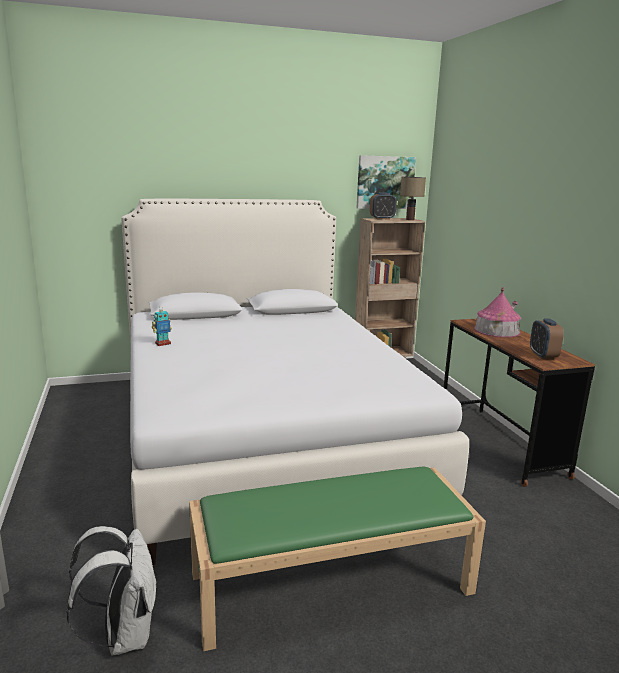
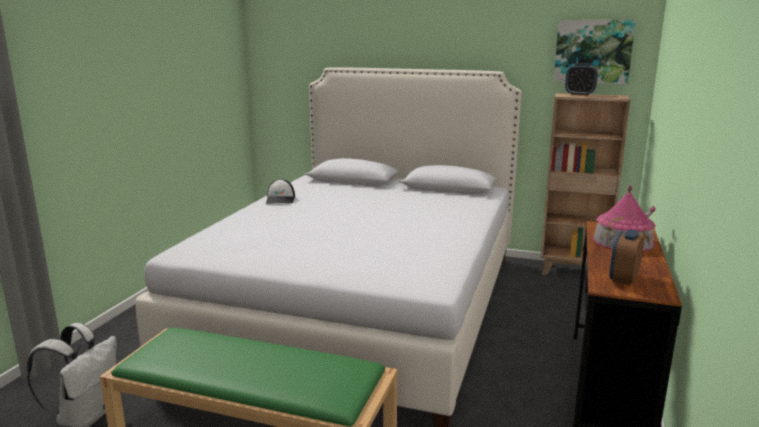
camera: 35 degrees right, 0 degrees up
toy robot [152,306,172,346] -> cap [266,179,295,204]
table lamp [400,177,426,220] -> none

